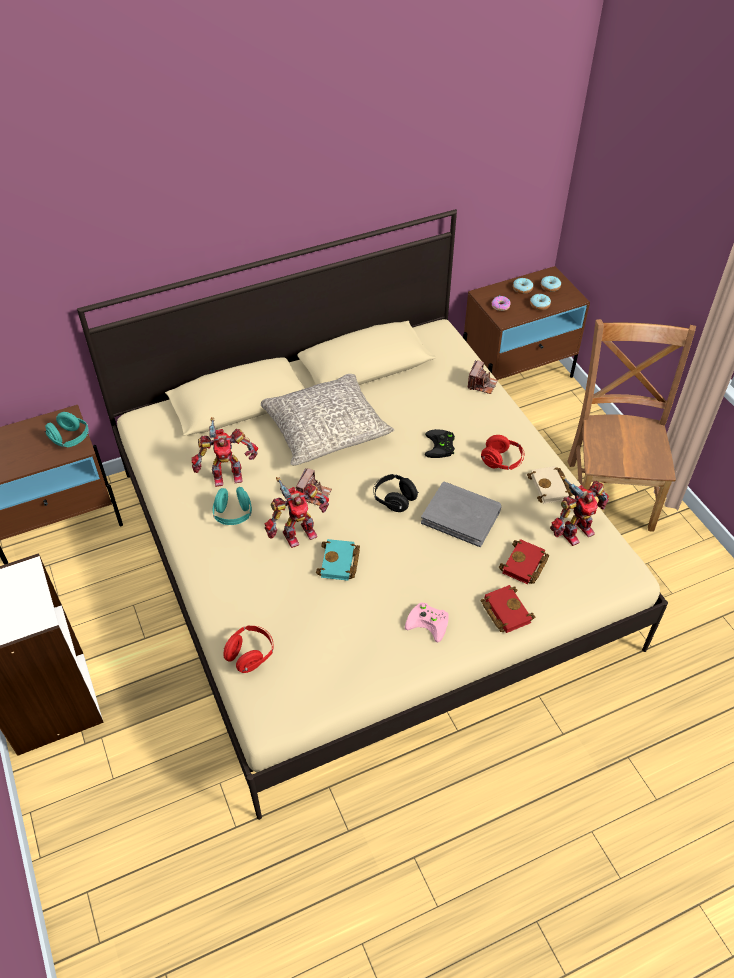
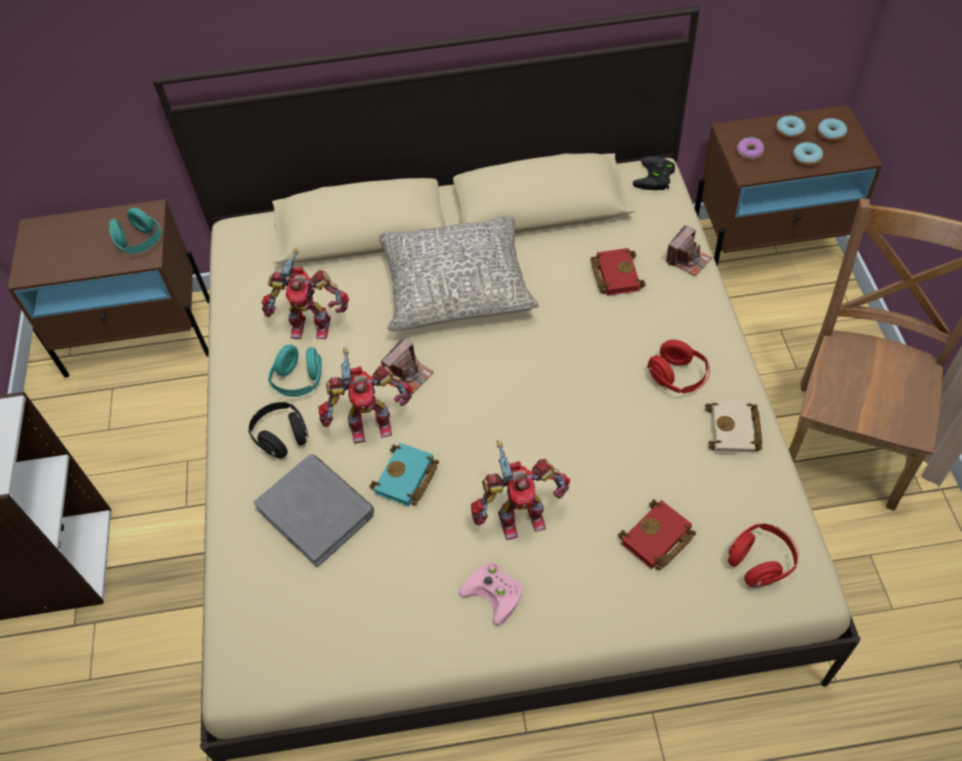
camera: 20 degrees right, 5 degrees up
red headphones [223,626,274,673] -> red headphones moved to [728,523,798,587]
black headphones [373,474,419,512] -> black headphones moved to [248,402,308,459]
grey book [421,481,501,547] -> grey book moved to [253,454,374,567]
black game controller [425,429,455,458] -> black game controller moved to [633,156,675,190]
red book [481,585,535,633] -> red book moved to [590,248,646,296]
toy robot [550,476,609,546] -> toy robot moved to [471,440,570,540]

